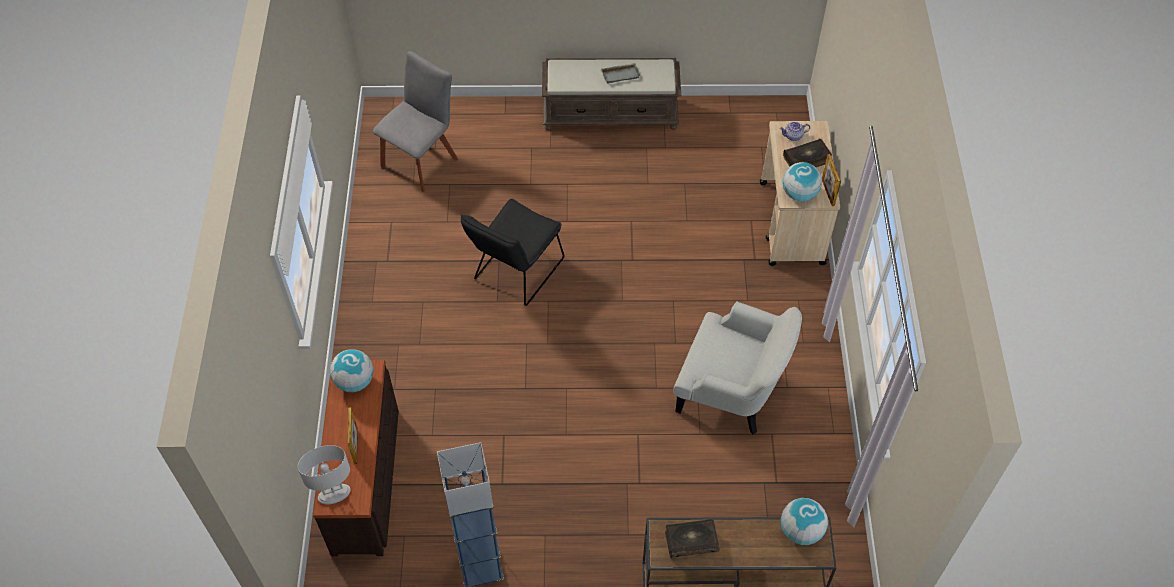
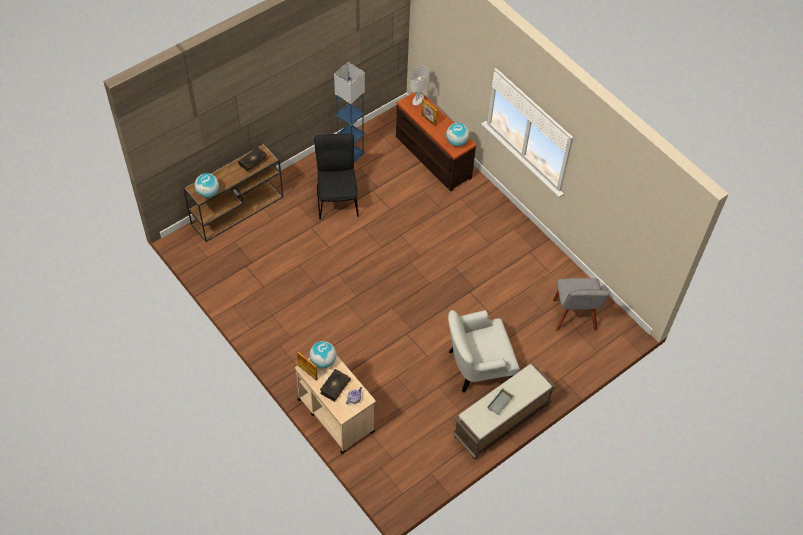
camera: 140 degrees right, 0 degrees up
black chair [461,199,564,306] -> black chair moved to [314,133,359,220]
white armchair [673,301,802,434] -> white armchair moved to [448,310,520,392]

